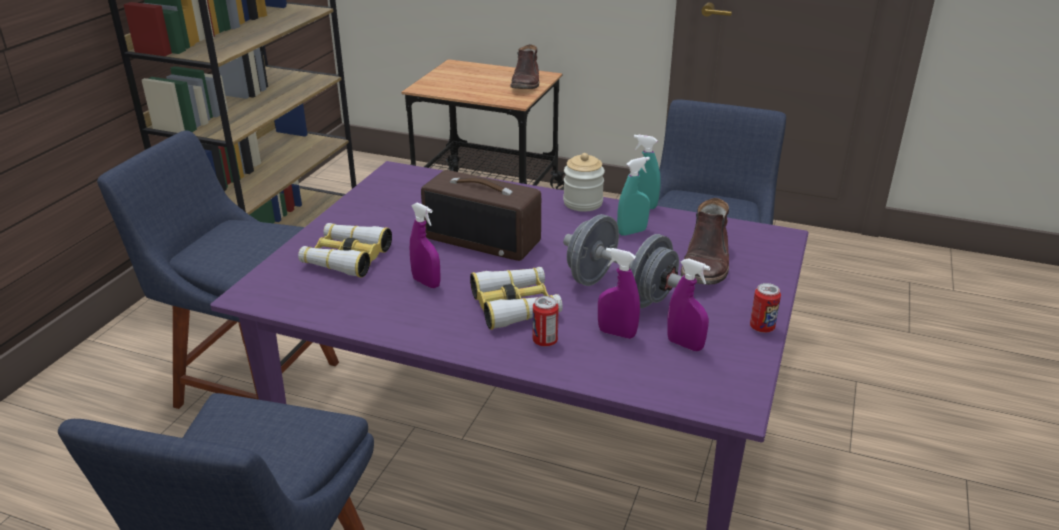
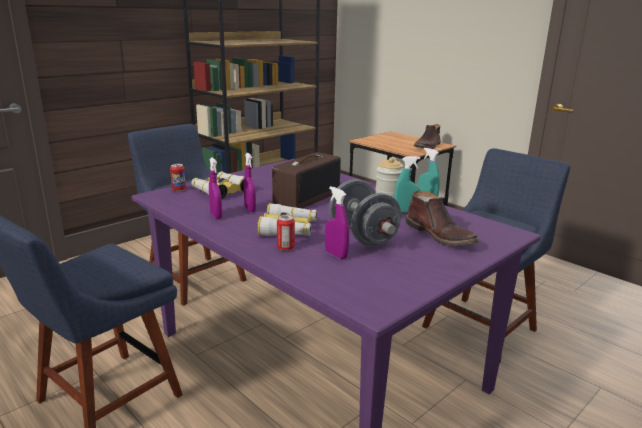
camera: 25 degrees right, 10 degrees down
radio [421,170,541,261] -> radio turned 105 degrees counterclockwise [272,152,341,209]
purple spray bottle [667,258,711,351] -> purple spray bottle moved to [209,157,222,219]
brown boot [681,198,729,285] -> brown boot turned 75 degrees counterclockwise [405,191,479,246]
can [750,283,781,333] -> can moved to [170,164,186,191]

